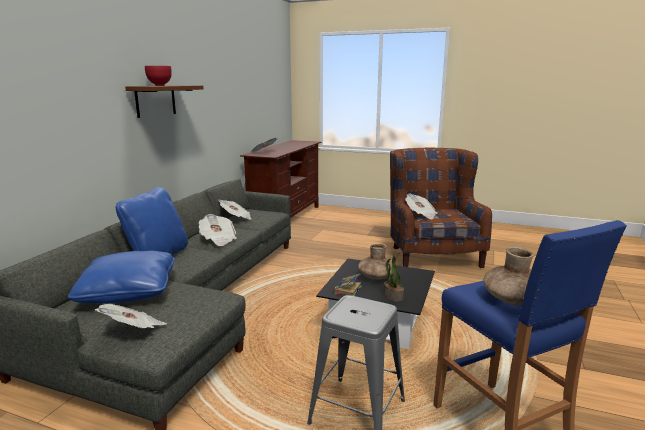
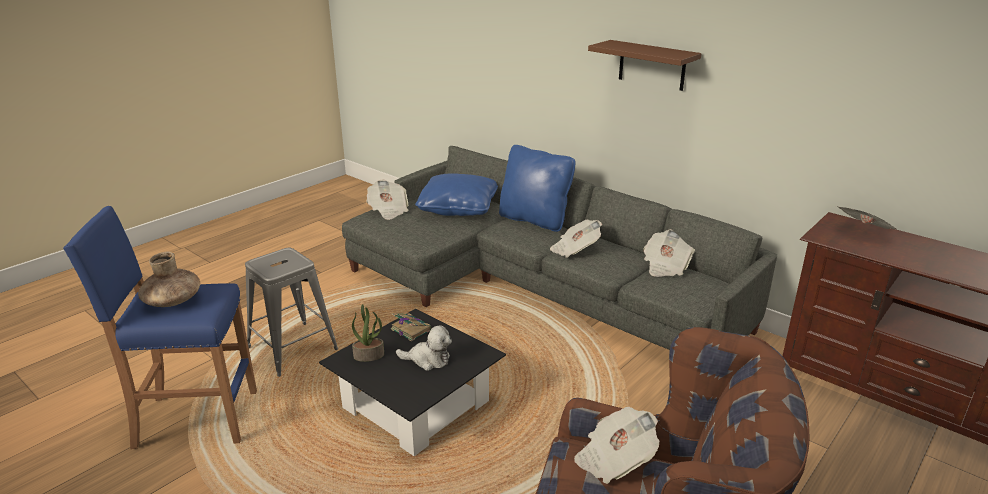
camera: 110 degrees right, 10 degrees up
red bowl [145,66,172,86] -> none
brown vase [358,244,392,280] -> plush toy [396,325,452,371]

